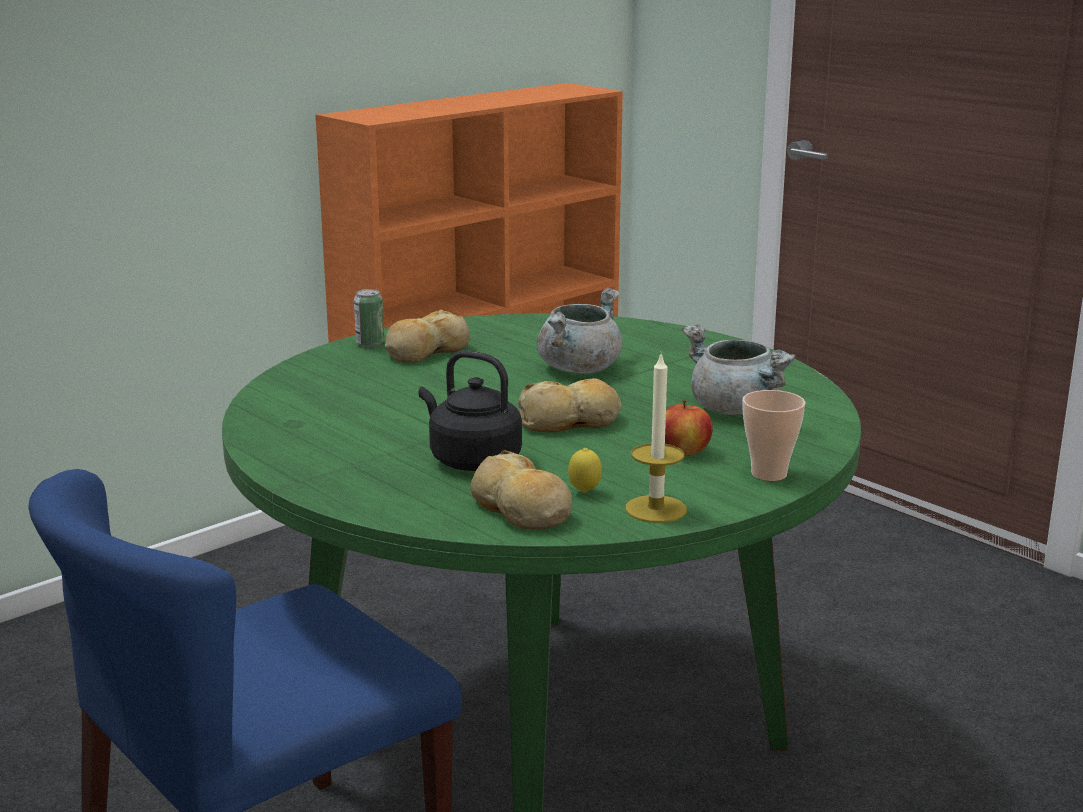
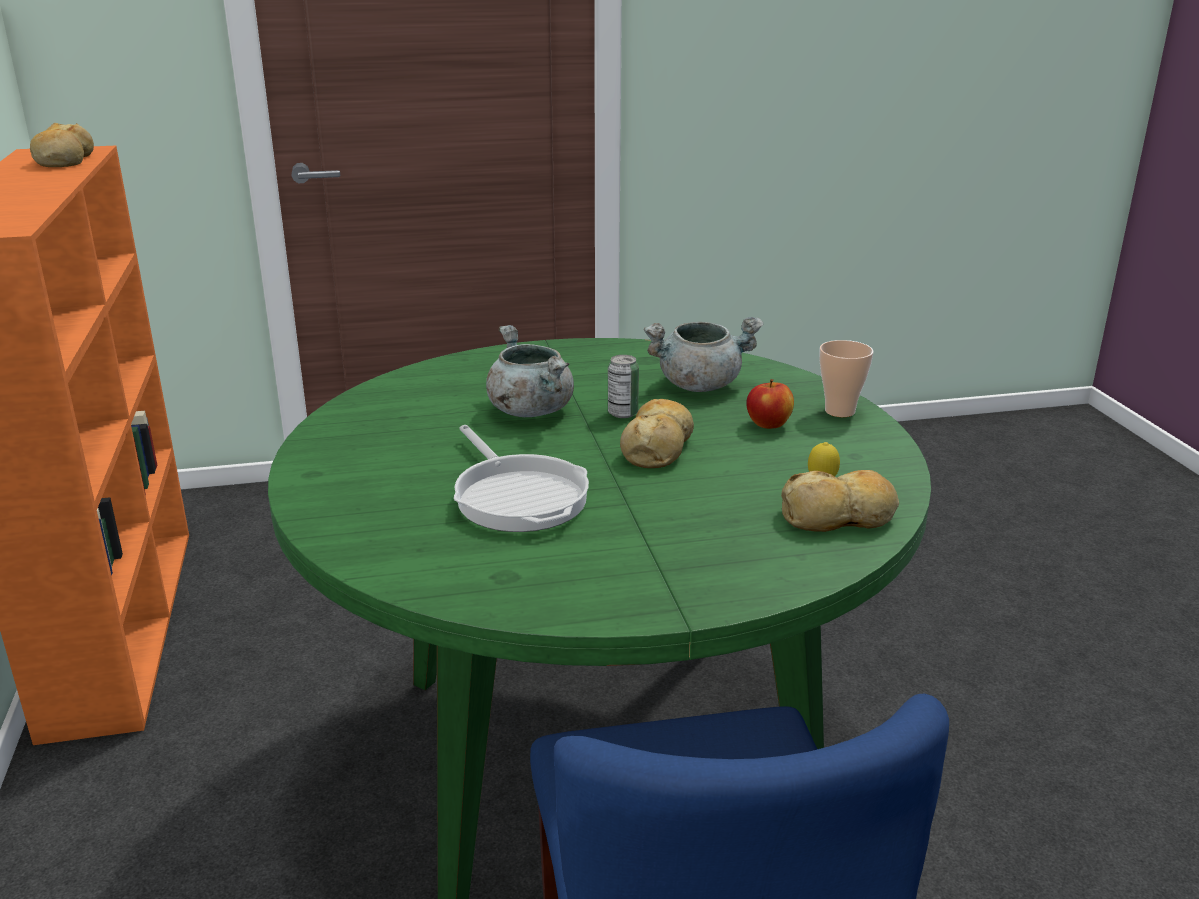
camera: 60 degrees left, 5 degrees up
can [354,289,384,347] -> can moved to [608,355,639,418]
bread [385,309,470,363] -> bread moved to [30,123,94,167]
black kettle [419,350,522,471] -> none
candle [626,351,687,523] -> none
none -> frying pan [454,425,589,532]

